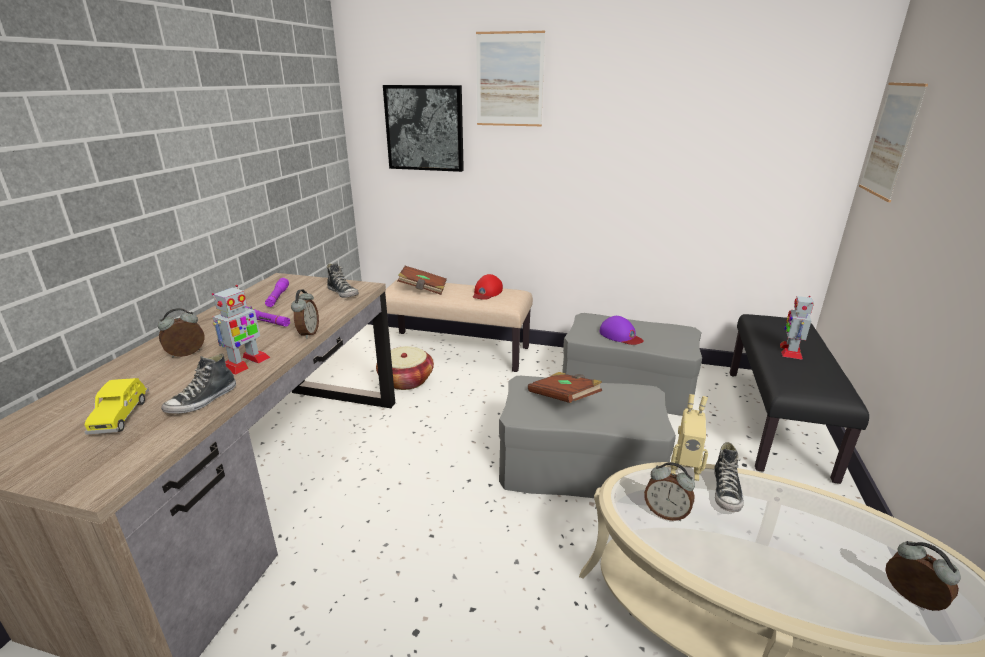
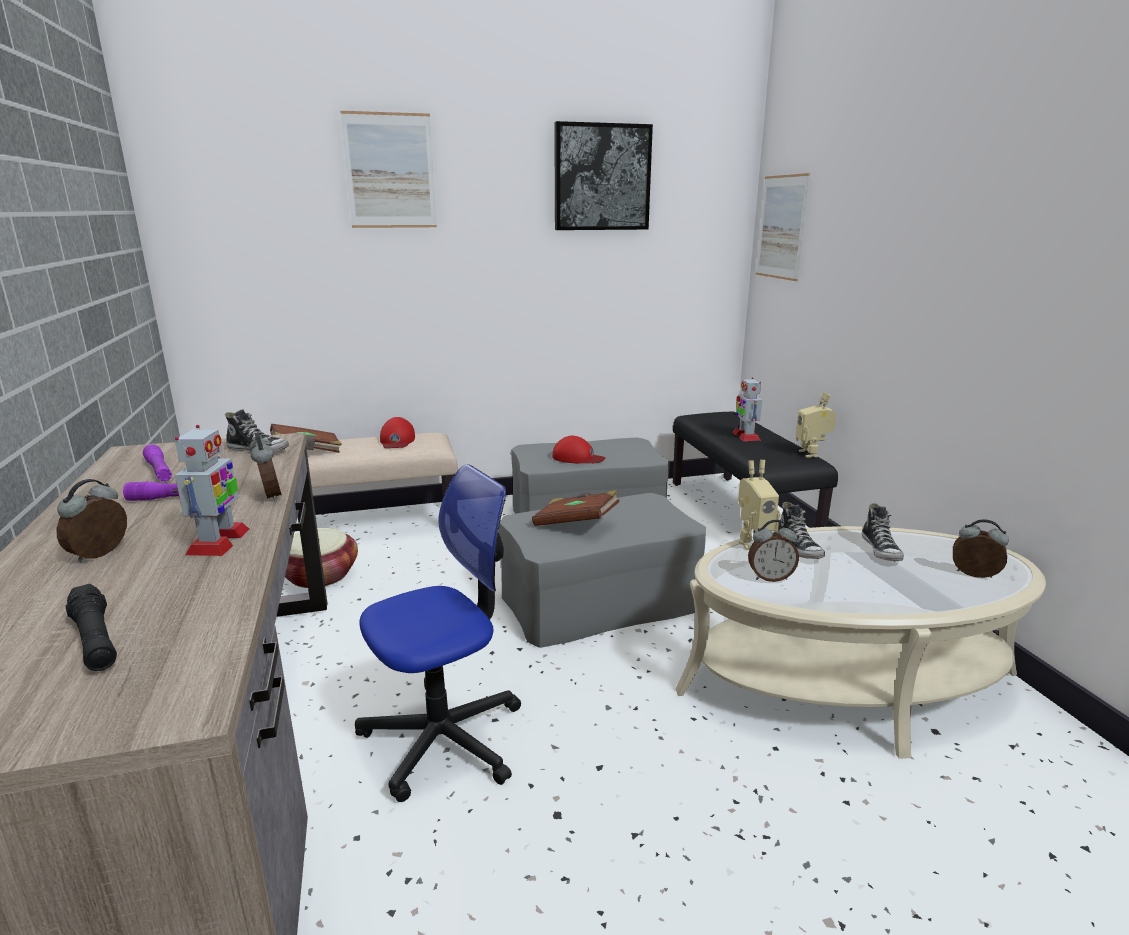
camera: 30 degrees left, 5 degrees down
yellow toy car [84,378,149,435] -> black flashlight [65,584,117,671]
shoe [161,353,236,414] -> shoe moved to [862,503,904,562]
picture [383,85,464,172] -> picture moved to [554,121,653,230]
purple cap [599,316,644,345] -> red cap [552,436,606,463]
none -> office chair [355,464,521,802]
none -> toy robot [795,392,836,458]

